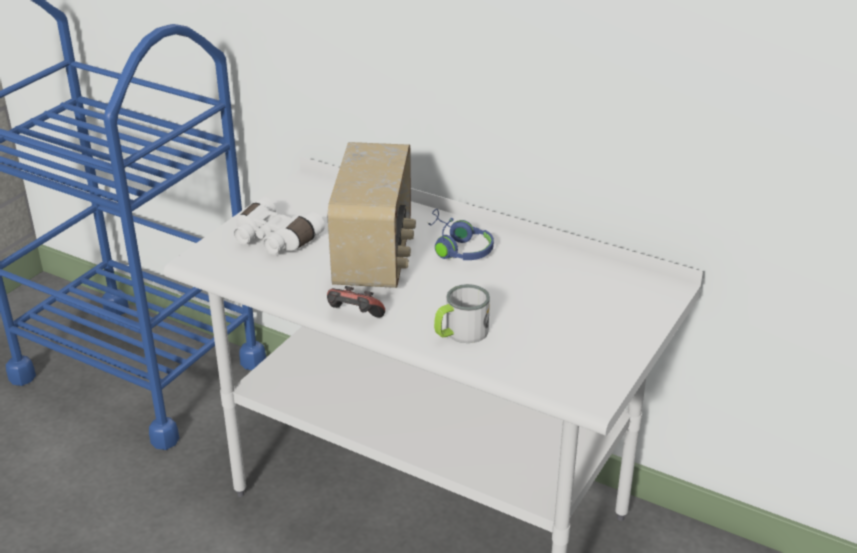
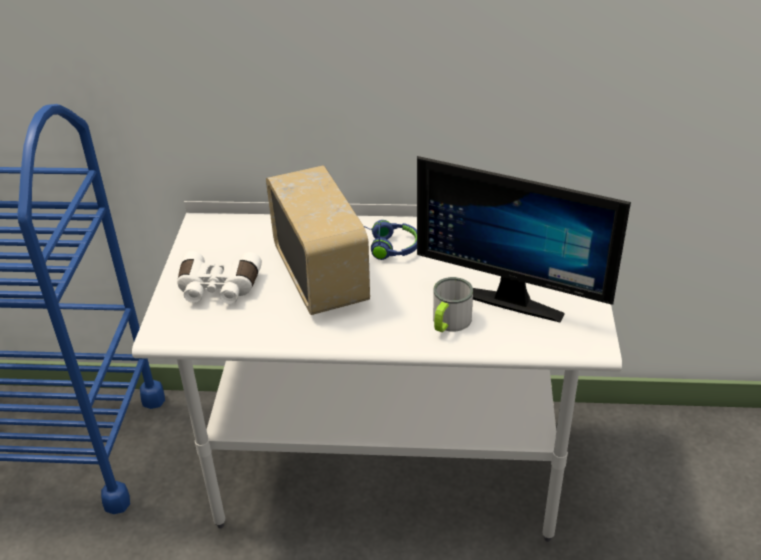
camera: 25 degrees left, 5 degrees up
game controller [327,286,385,318] -> none
none -> monitor [417,156,631,323]

